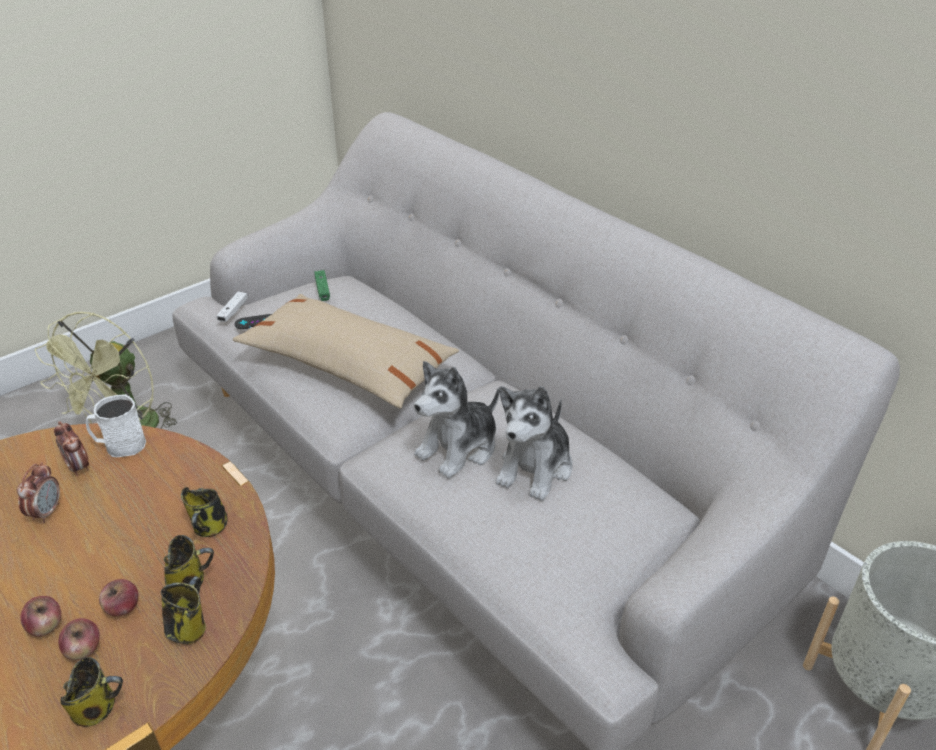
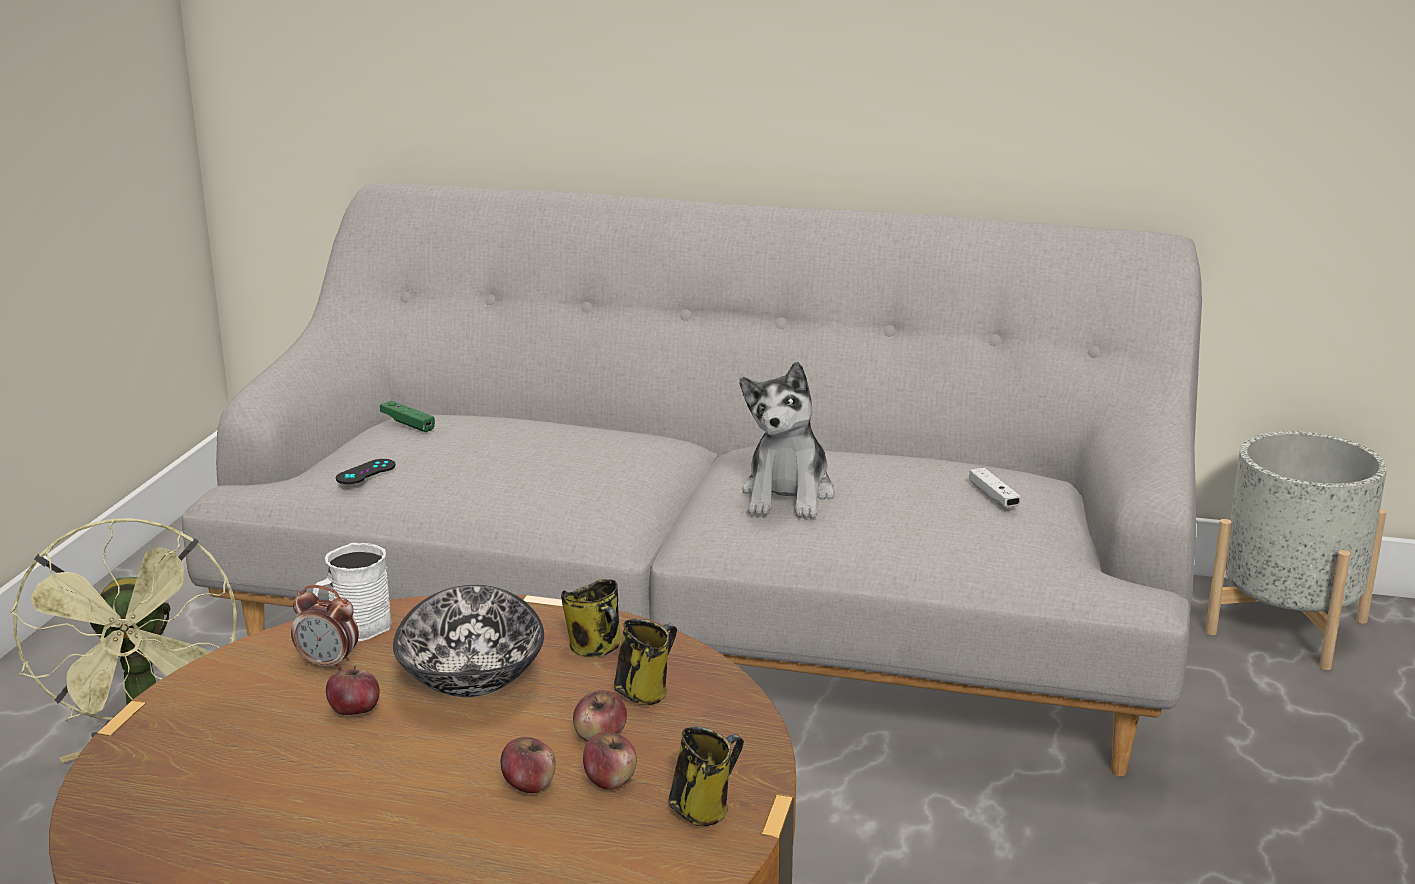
camera: 35 degrees left, 15 degrees down
alarm clock [17,462,60,523] -> apple [326,666,380,715]
mug [161,576,206,645] -> none
white game controller [216,292,248,322] -> white game controller moved to [969,468,1021,507]
beige pillow [233,294,459,409] -> none
plush toy [495,386,572,501] -> none
none -> bowl [393,585,544,697]

